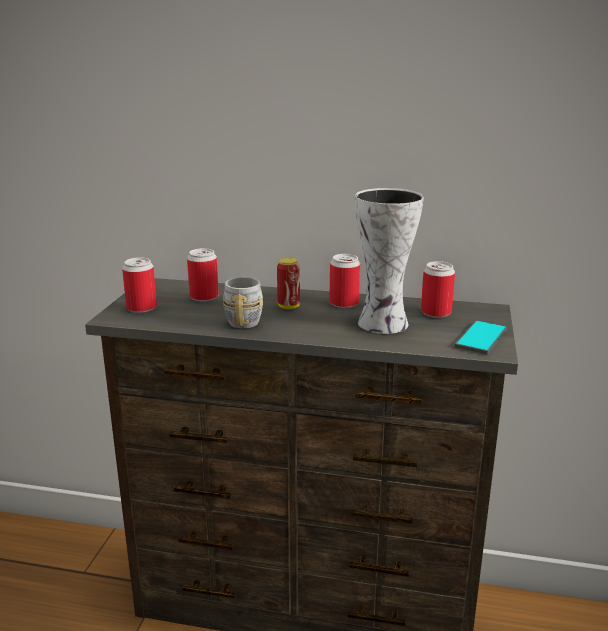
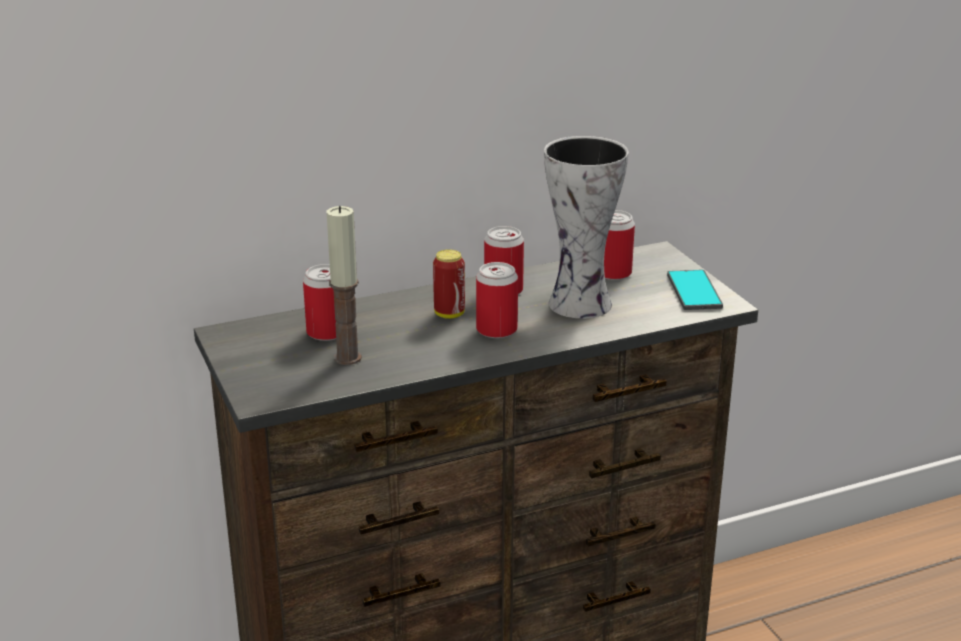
camera: 35 degrees left, 5 degrees up
can [122,257,157,313] -> can moved to [476,262,518,338]
grey mug [223,276,263,328] -> none
none -> candle [327,206,362,365]

